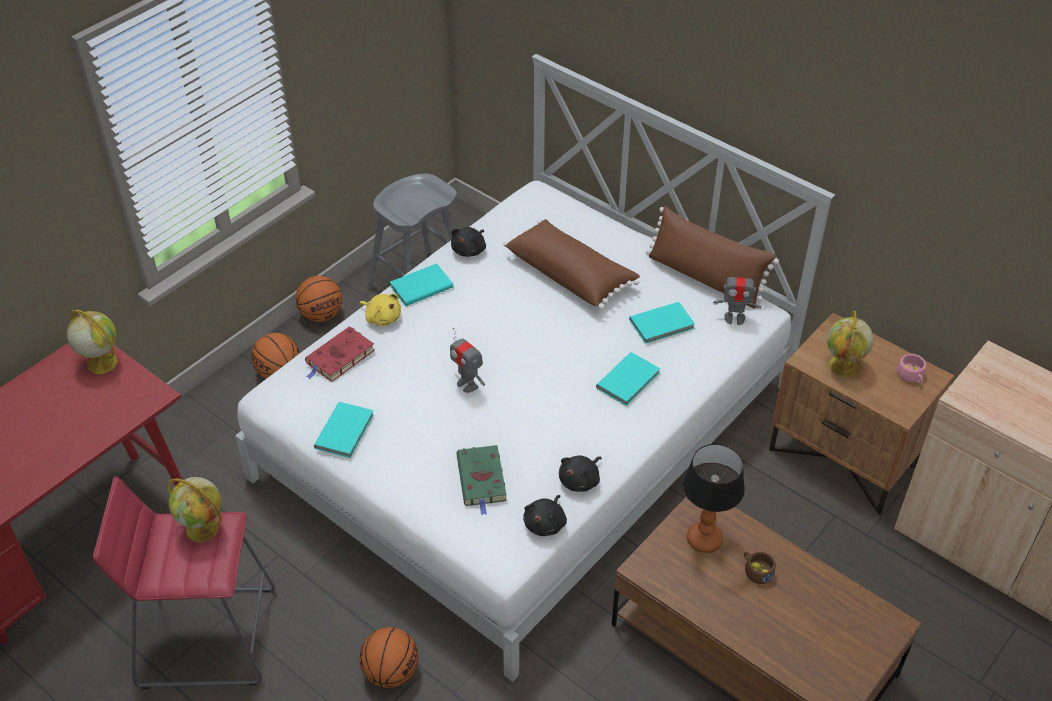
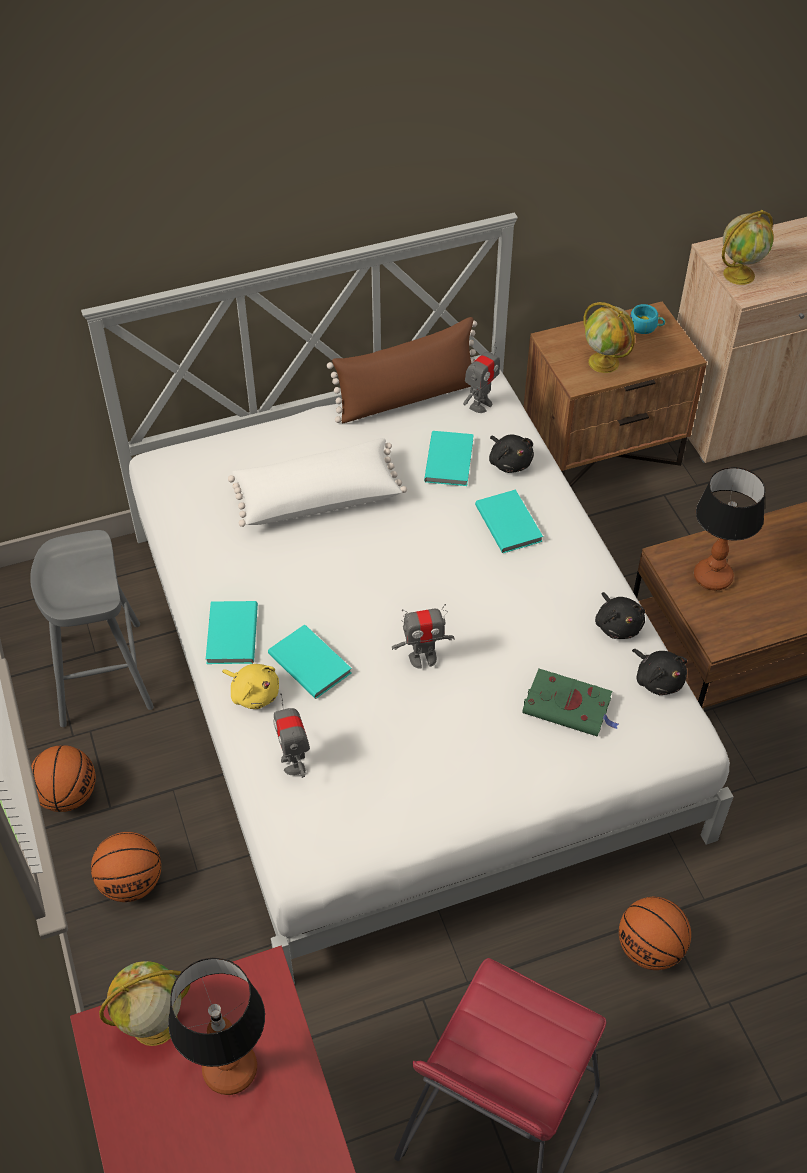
camera: 60 degrees left, 5 degrees up
globe [167,477,222,542] -> globe moved to [722,210,774,285]
red book [305,326,375,382] -> toy robot [273,693,310,778]
turquoise book [314,402,374,458] -> turquoise book moved to [268,624,351,699]
yellow plush toy [360,293,401,326] -> yellow plush toy turned 60 degrees clockwise [222,664,279,709]
black plush toy [451,227,486,257] -> black plush toy moved to [489,435,534,473]
brown pillow [503,219,640,309] -> white pillow [228,438,407,527]
brown cup [744,552,776,584] -> none
pink cup [897,354,926,384] -> turquoise cup [630,304,666,334]
none -> table lamp [168,957,265,1095]

